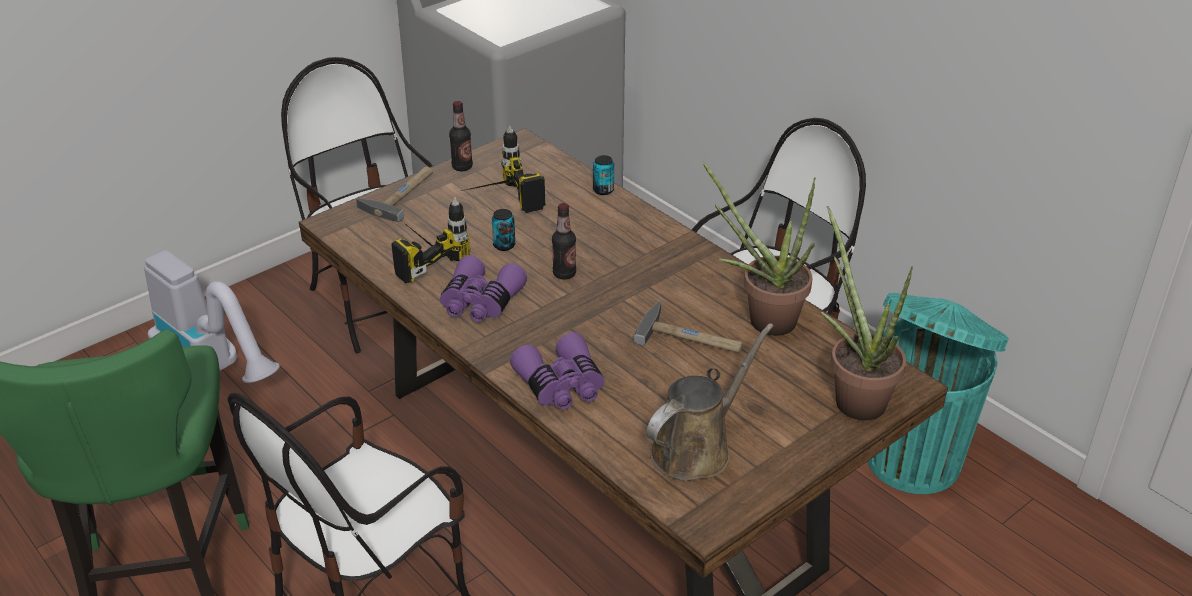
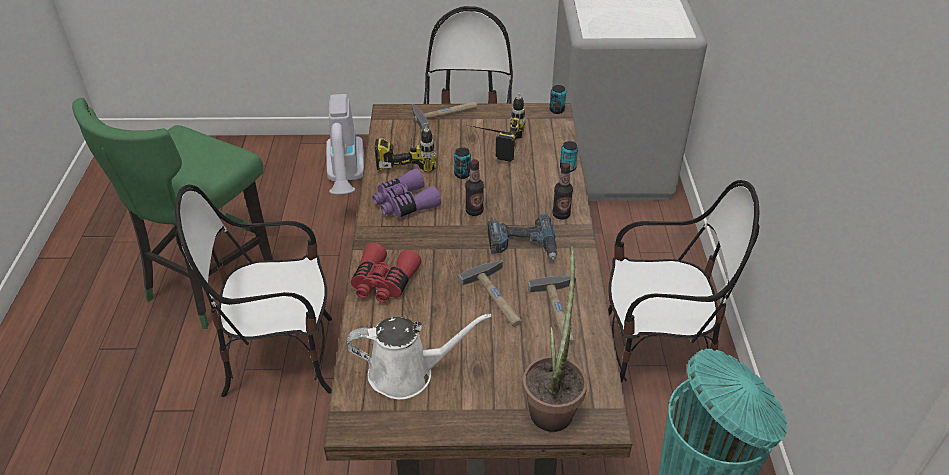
camera: 40 degrees right, 5 degrees up
bottle [449,101,473,171] -> bottle moved to [552,163,573,220]
purple binoculars [510,332,605,409] -> red binoculars [351,243,422,303]
brown watering can [647,323,774,481] -> white watering can [346,313,491,400]
potted plant [702,162,815,336] -> hammer [528,276,576,344]
none -> power drill [488,214,557,260]
none -> can [550,85,566,114]

